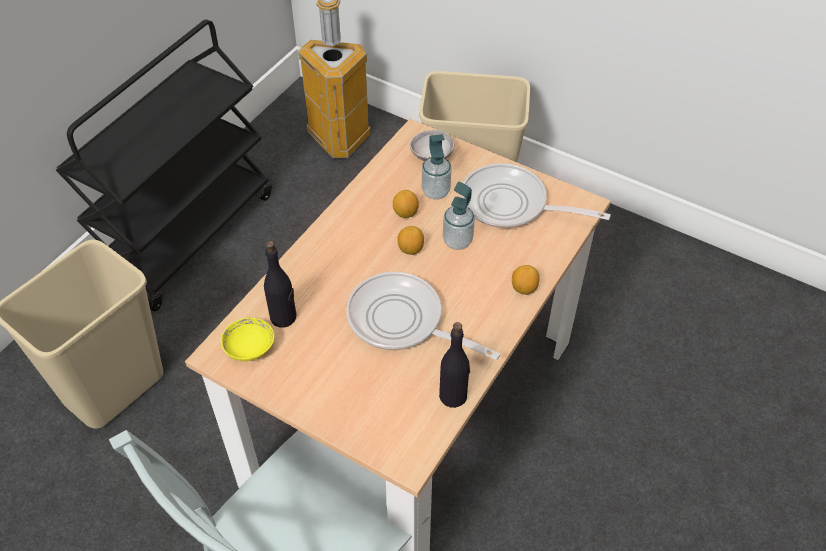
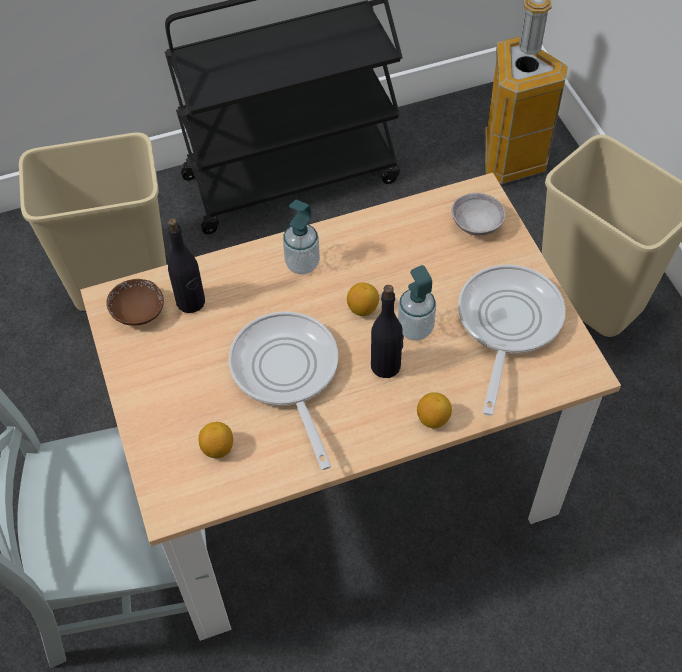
camera: 40 degrees right, 5 degrees up
yellow bowl [221,317,275,361] -> brown bowl [106,279,164,326]
lemon [393,190,419,218] -> lemon moved to [198,422,233,458]
soap dispenser [422,134,451,200] -> soap dispenser moved to [283,199,320,275]
black bottle [439,322,470,408] -> black bottle moved to [371,285,404,378]
frying pan [461,163,611,228] -> frying pan turned 45 degrees clockwise [458,264,566,416]

